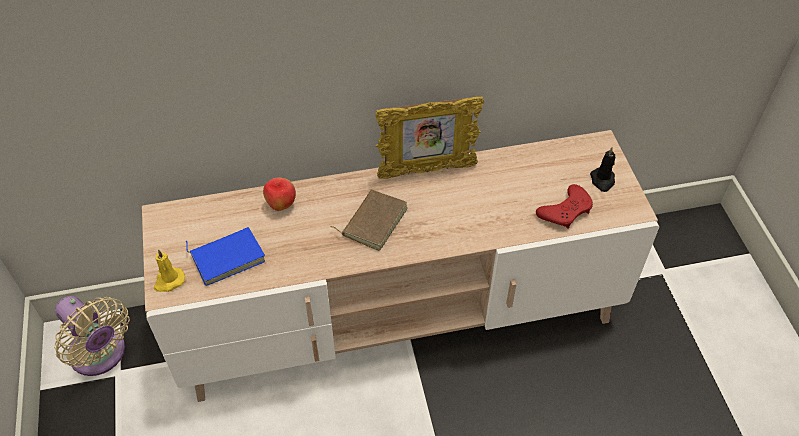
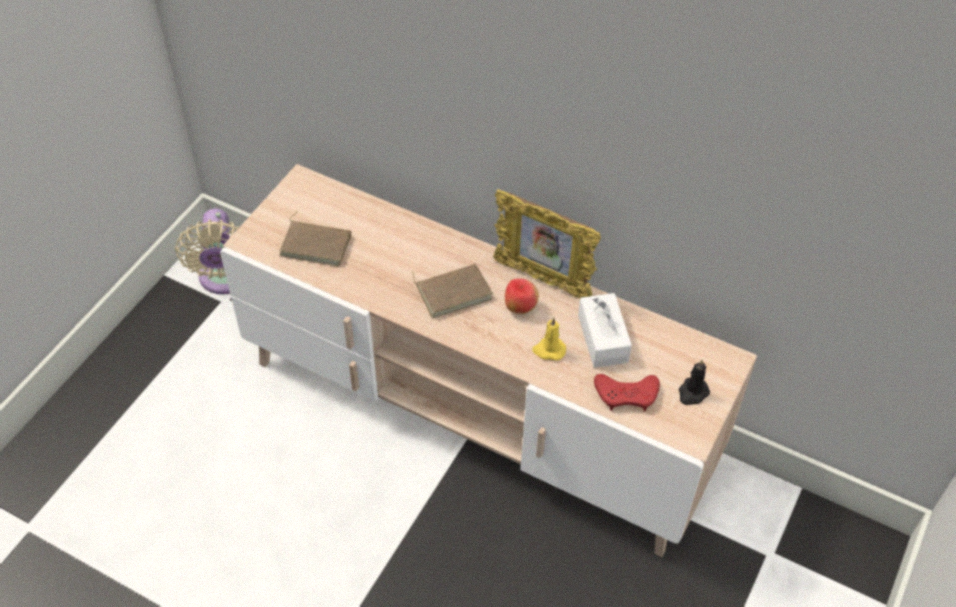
camera: 40 degrees right, 0 degrees up
yellow candle [154,249,185,292] -> yellow candle moved to [532,317,566,360]
blue book [186,227,265,286] -> brown book [279,211,351,267]
apple [263,177,296,211] -> apple moved to [505,278,539,314]
none -> white tissue box [578,293,632,368]

